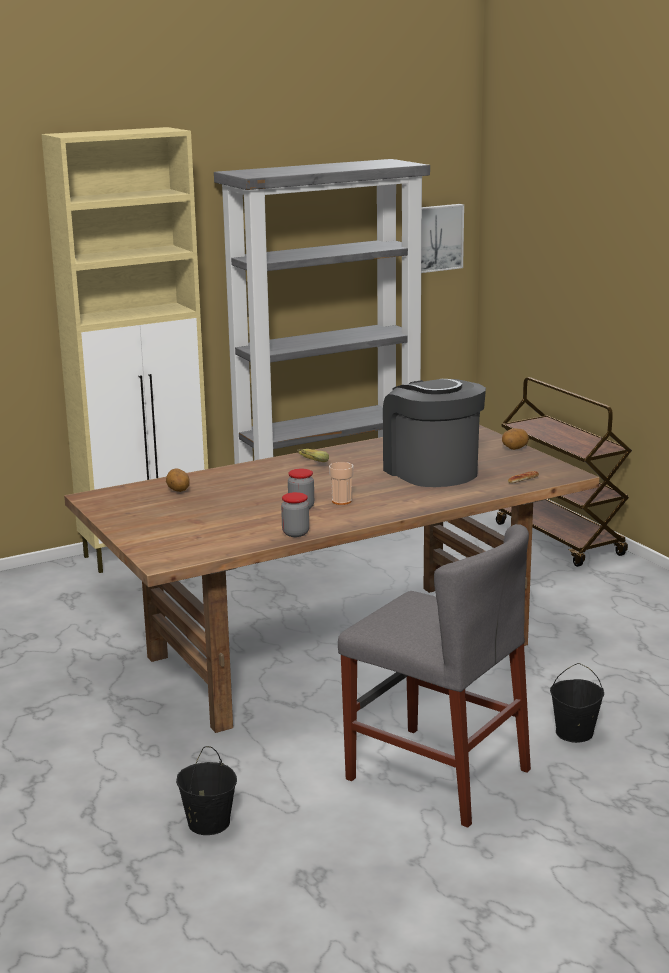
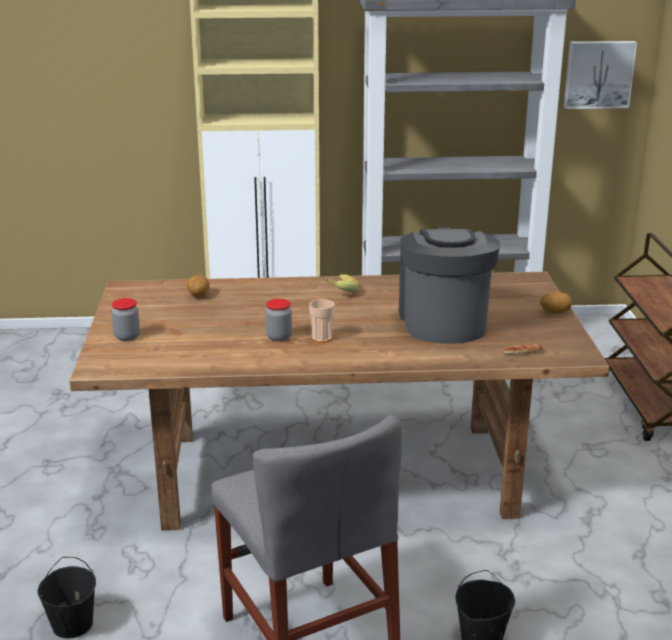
camera: 25 degrees right, 5 degrees up
jar [281,492,309,537] -> jar moved to [112,298,140,341]

